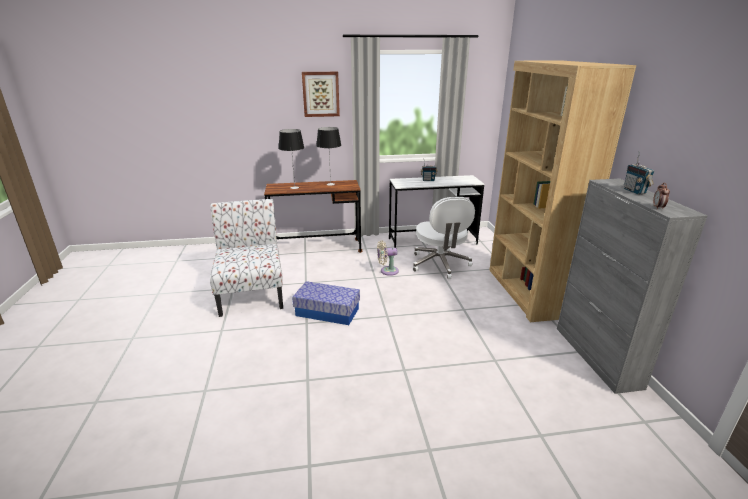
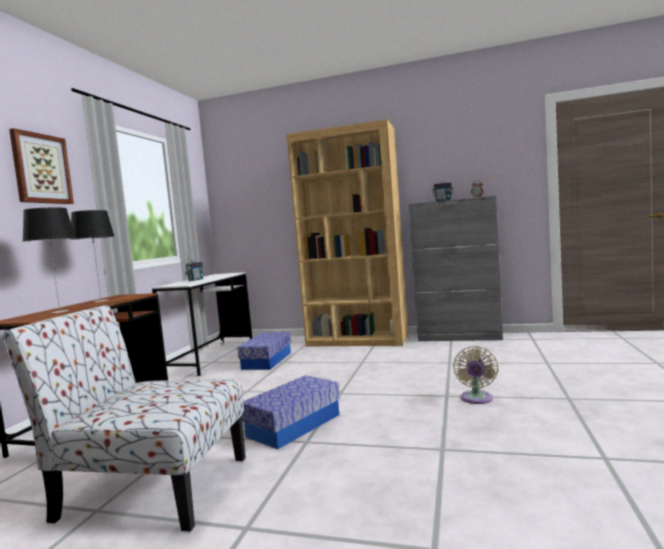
camera: 65 degrees left, 20 degrees down
beige fan [377,240,399,276] -> beige fan moved to [453,346,498,404]
white office chair [413,197,475,279] -> storage box [237,332,291,370]

